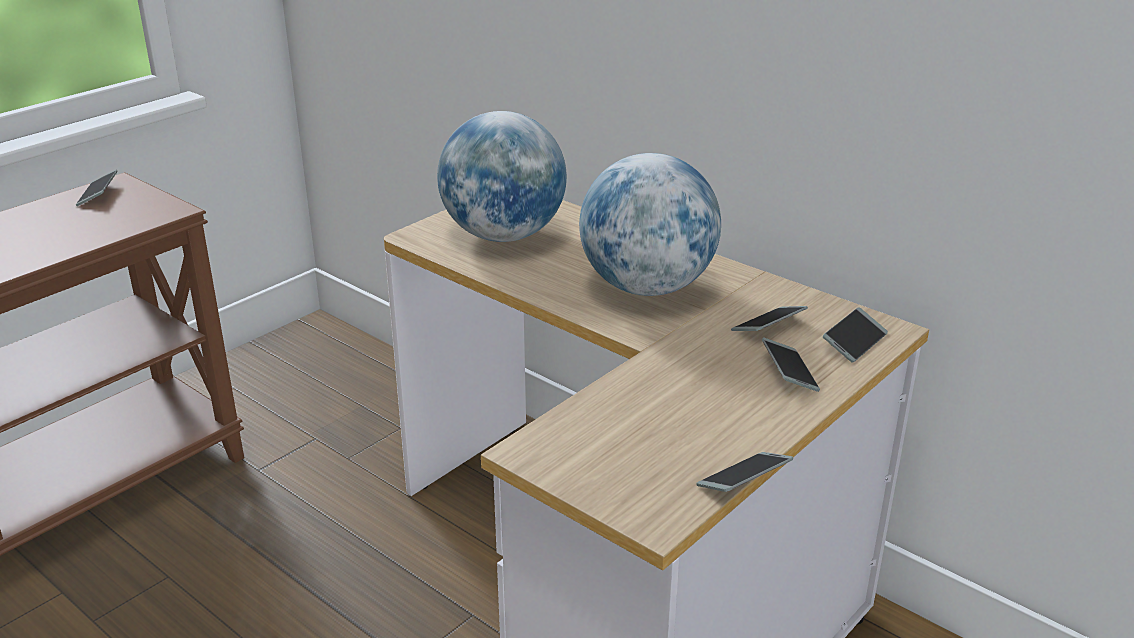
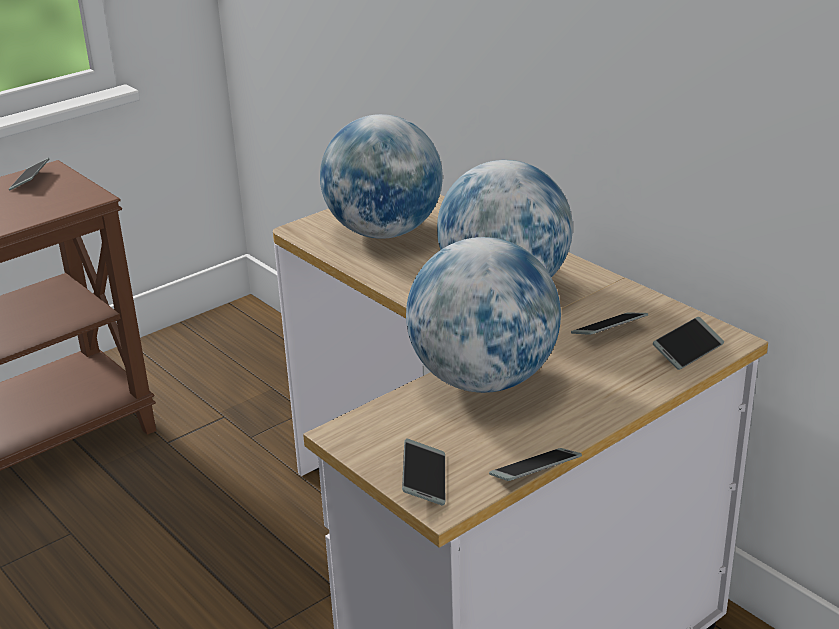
camera: 10 degrees right, 0 degrees up
phone [762,337,820,392] -> phone moved to [402,438,445,506]
none -> globe [406,237,561,393]

